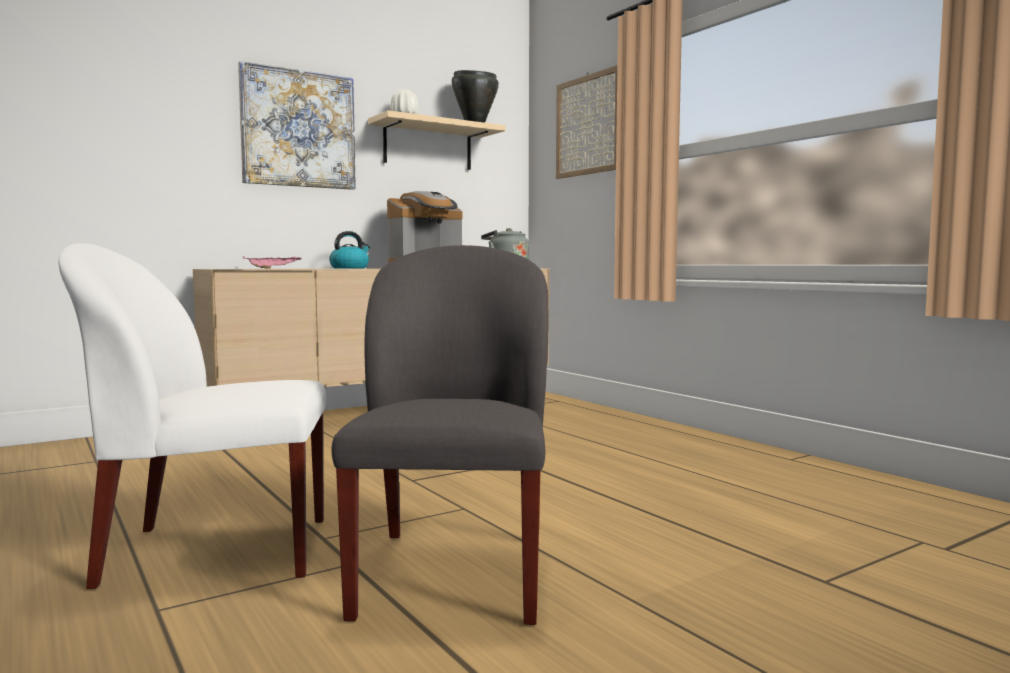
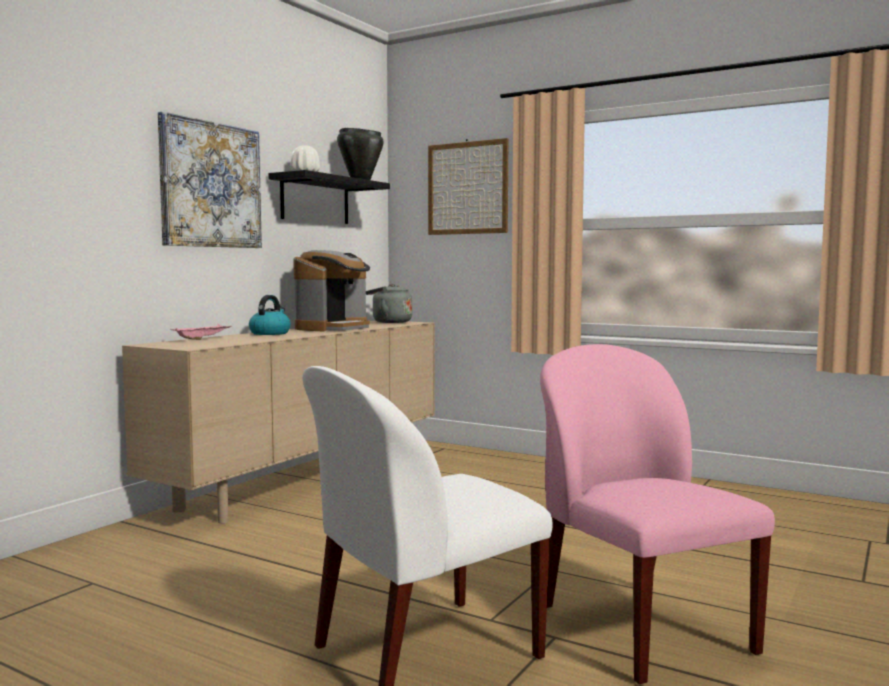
camera: 25 degrees left, 0 degrees up
grey chair [332,245,549,625] -> pink chair [540,344,775,684]
beige shelf [368,110,505,170] -> black shelf [268,170,390,224]

